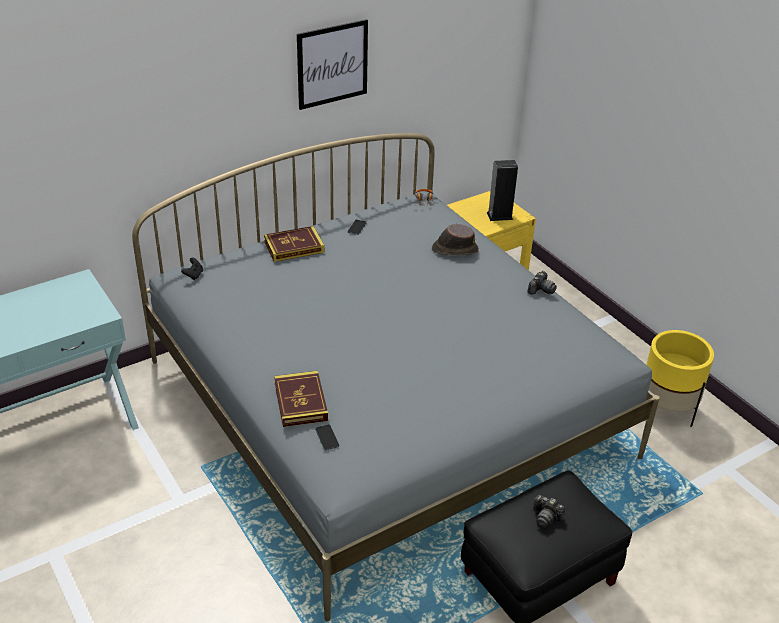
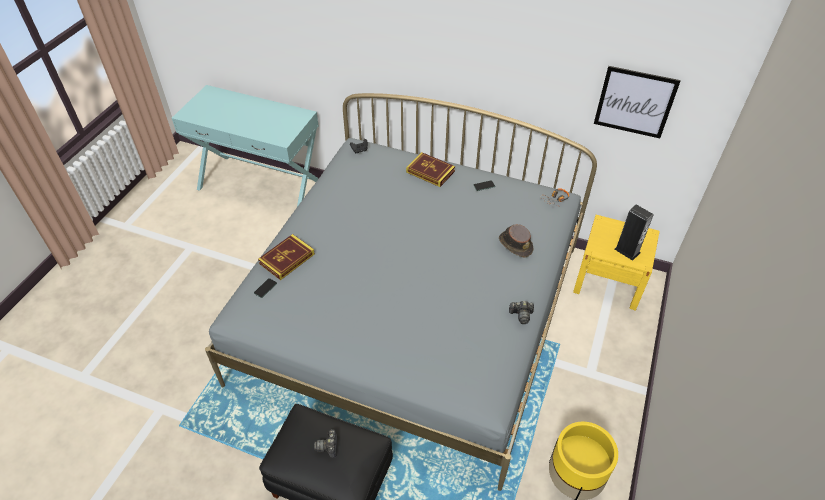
camera: 55 degrees right, 10 degrees up
picture [297,19,368,110] -> picture moved to [594,66,681,138]

